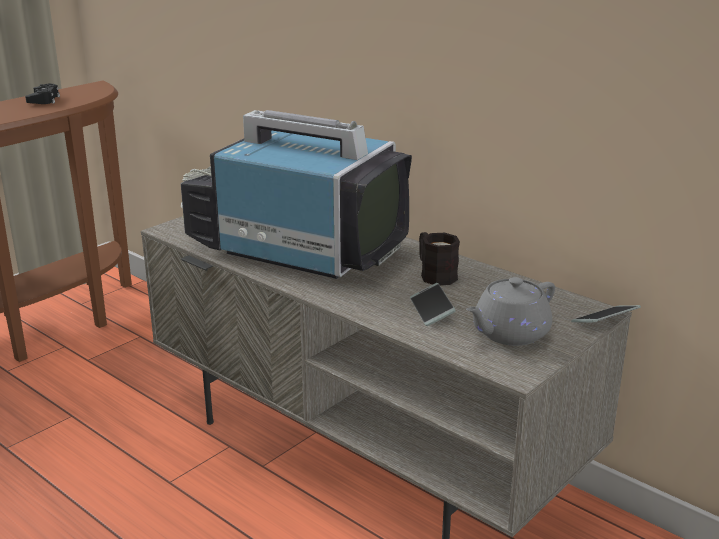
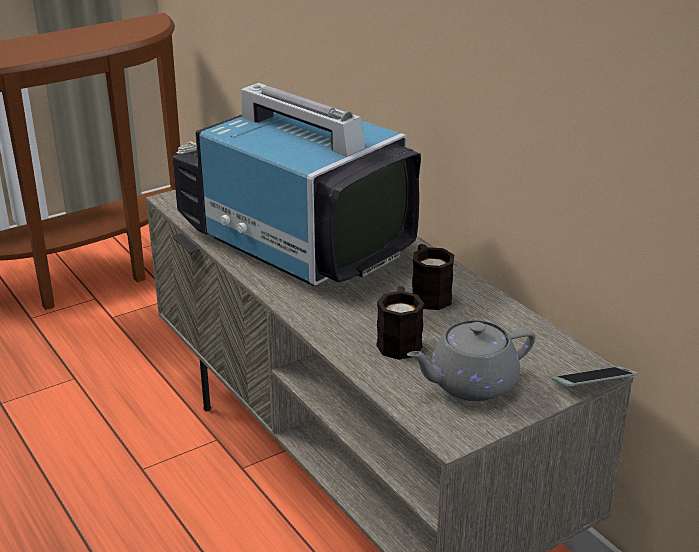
camera: 15 degrees right, 5 degrees up
black game controller [25,83,60,104] -> none
phone [410,283,456,326] -> black mug [376,286,424,360]

